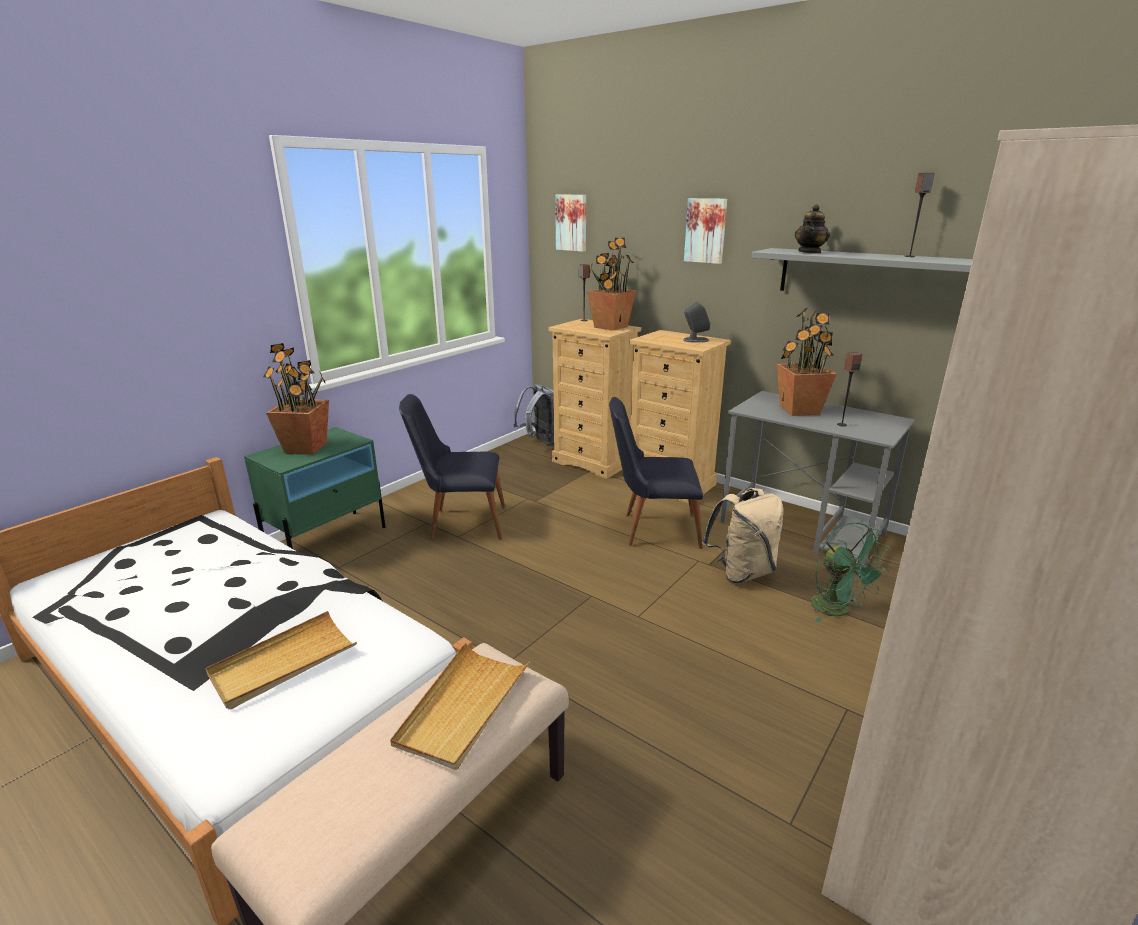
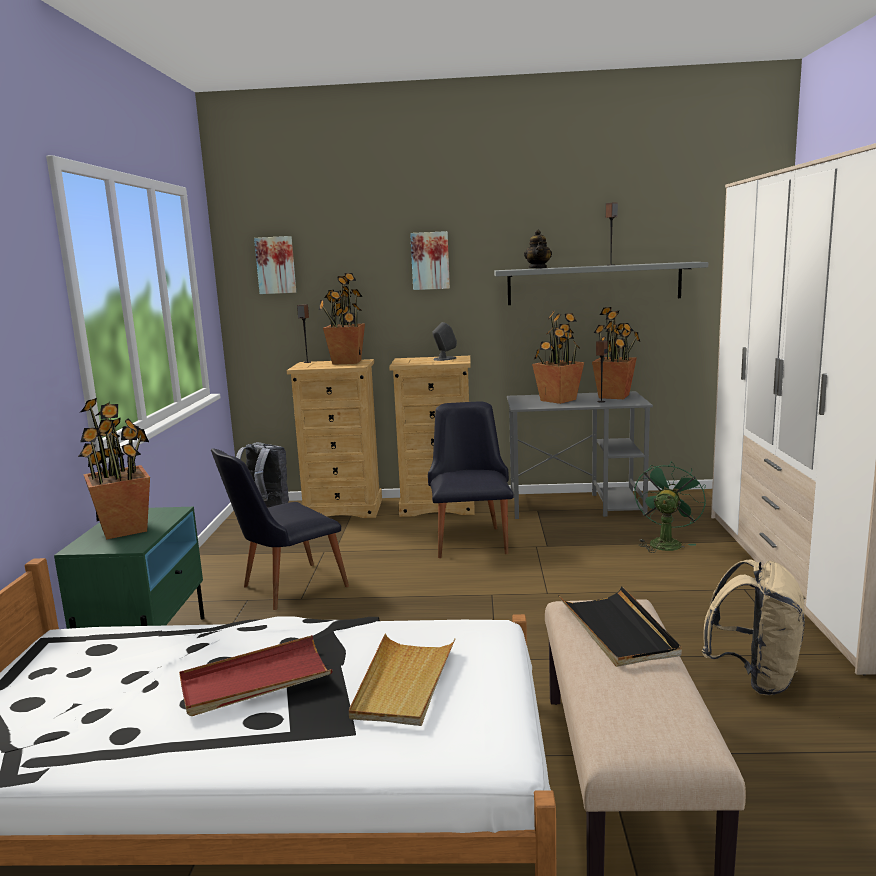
camera: 35 degrees left, 10 degrees down
beige tray [390,642,530,770] -> black tray [558,586,682,667]
black chair [609,397,703,549] -> black chair turned 120 degrees clockwise [428,401,514,558]
beige backpack [702,488,784,583] -> beige backpack moved to [702,560,806,695]
green fan [811,522,890,623] -> green fan turned 90 degrees counterclockwise [634,463,706,553]
none -> red tray [179,635,332,716]
none -> potted plant [592,307,640,399]

